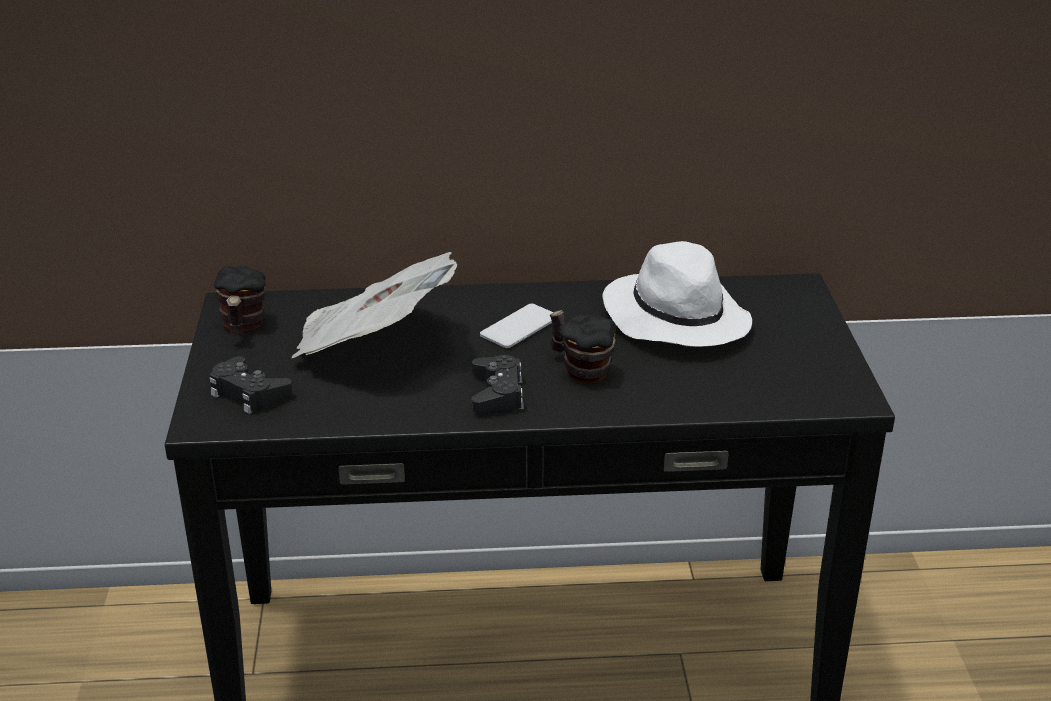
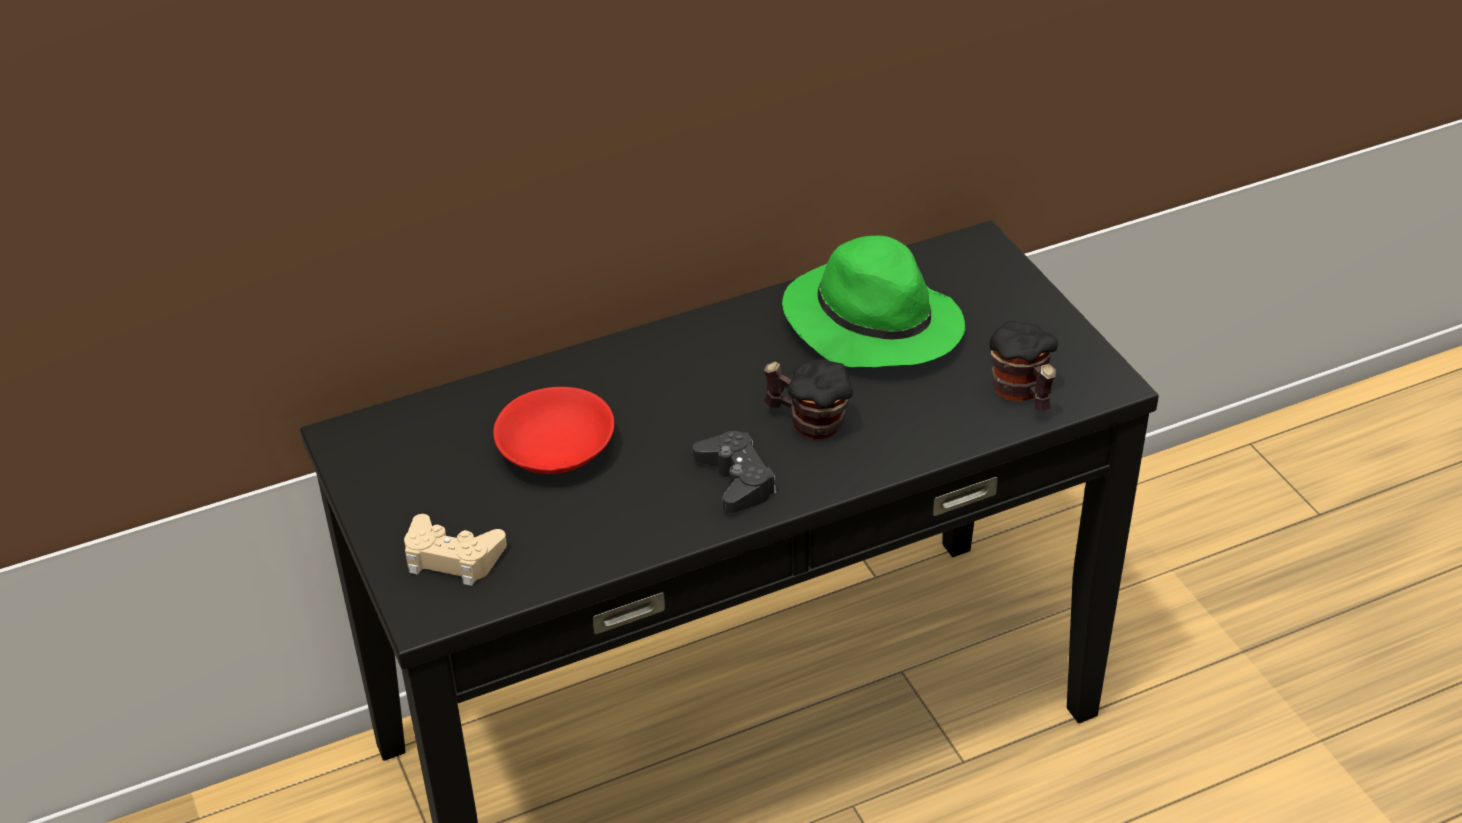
camera: 20 degrees left, 10 degrees up
black game controller [209,356,292,414] -> beige game controller [404,514,507,586]
mug [214,266,266,336] -> mug moved to [990,321,1058,411]
newspaper [292,252,457,358] -> red bowl [493,387,614,474]
phone [480,304,553,348] -> none
white hat [603,241,752,347] -> green hat [782,236,965,367]

